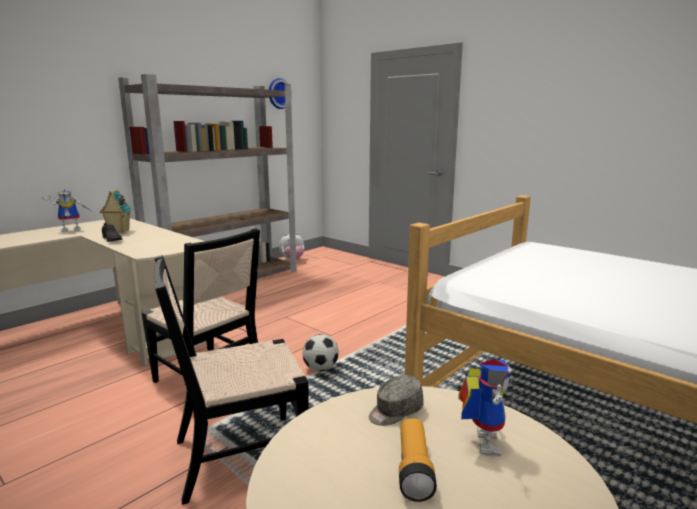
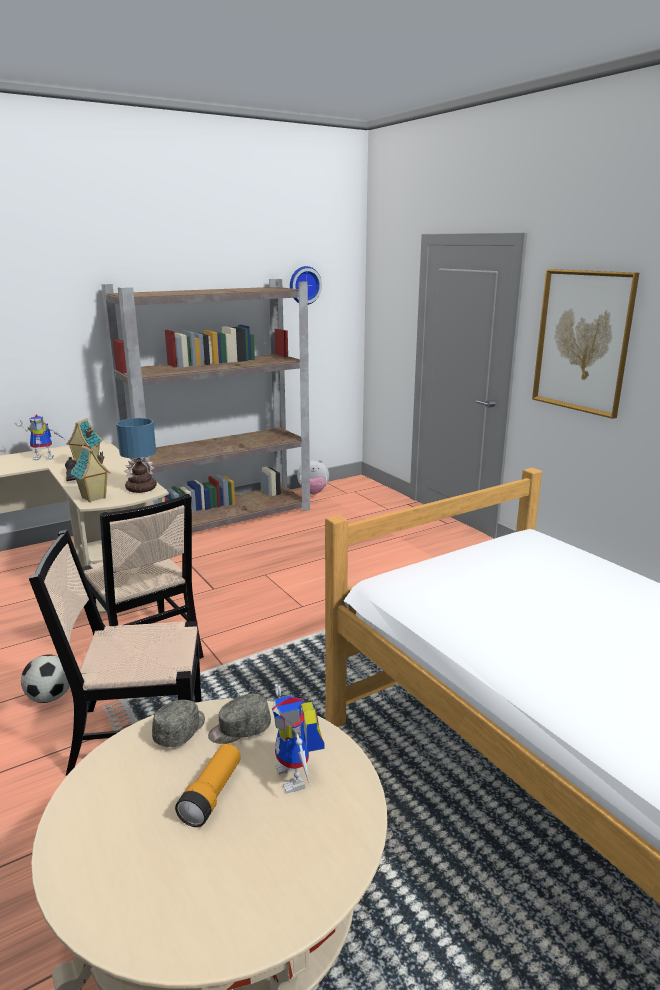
camera: 15 degrees right, 5 degrees up
football [302,334,339,371] -> football moved to [21,654,70,703]
toy robot [458,359,512,456] -> toy robot turned 135 degrees clockwise [272,684,325,793]
none -> toy house [71,445,110,503]
none -> table lamp [116,418,157,493]
none -> grey cap [152,700,205,747]
none -> picture [532,269,639,419]

